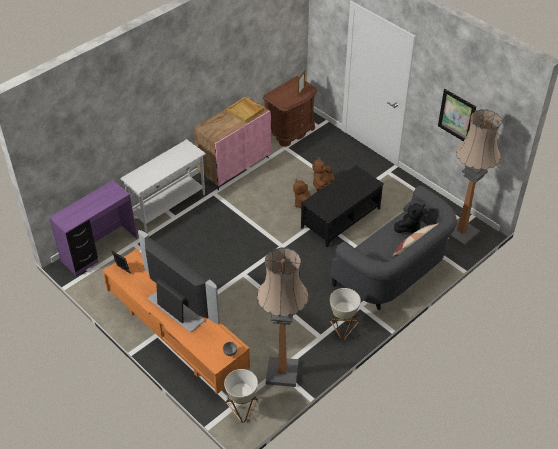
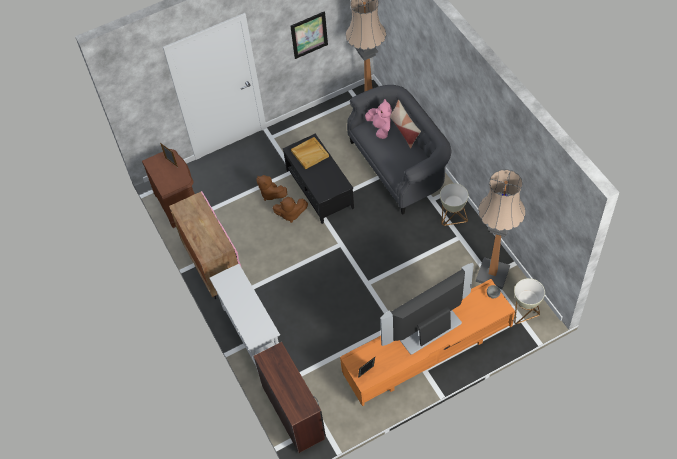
camera: 70 degrees left, 10 degrees up
purple desk [49,180,137,276] -> brown desk [254,342,326,453]
beige tray [226,96,264,123] -> beige tray moved to [291,137,329,169]
black plush toy [394,203,425,233] -> pink plush toy [365,99,392,139]

